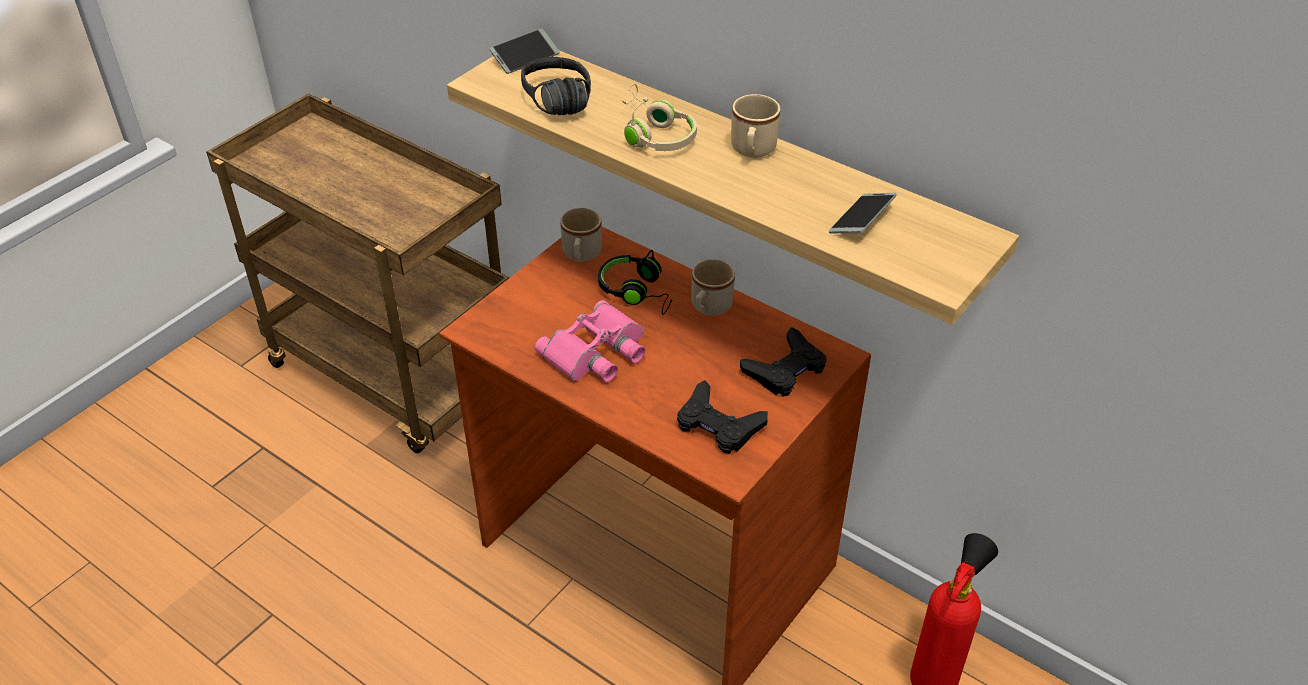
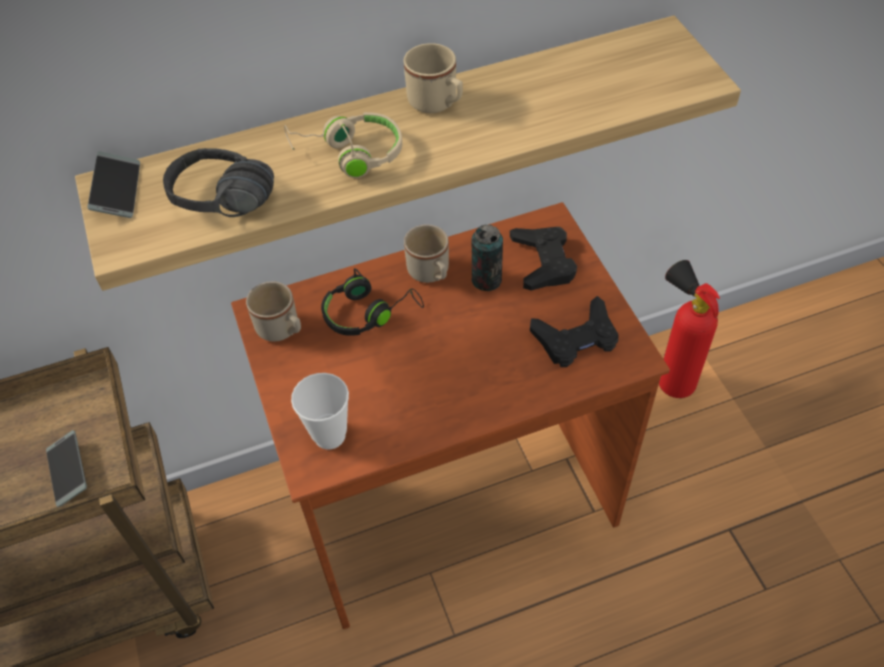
camera: 55 degrees left, 10 degrees up
pink binoculars [535,300,645,382] -> none
phone [829,193,897,233] -> phone moved to [46,430,87,507]
none -> cup [291,373,349,450]
none -> can [471,225,503,291]

